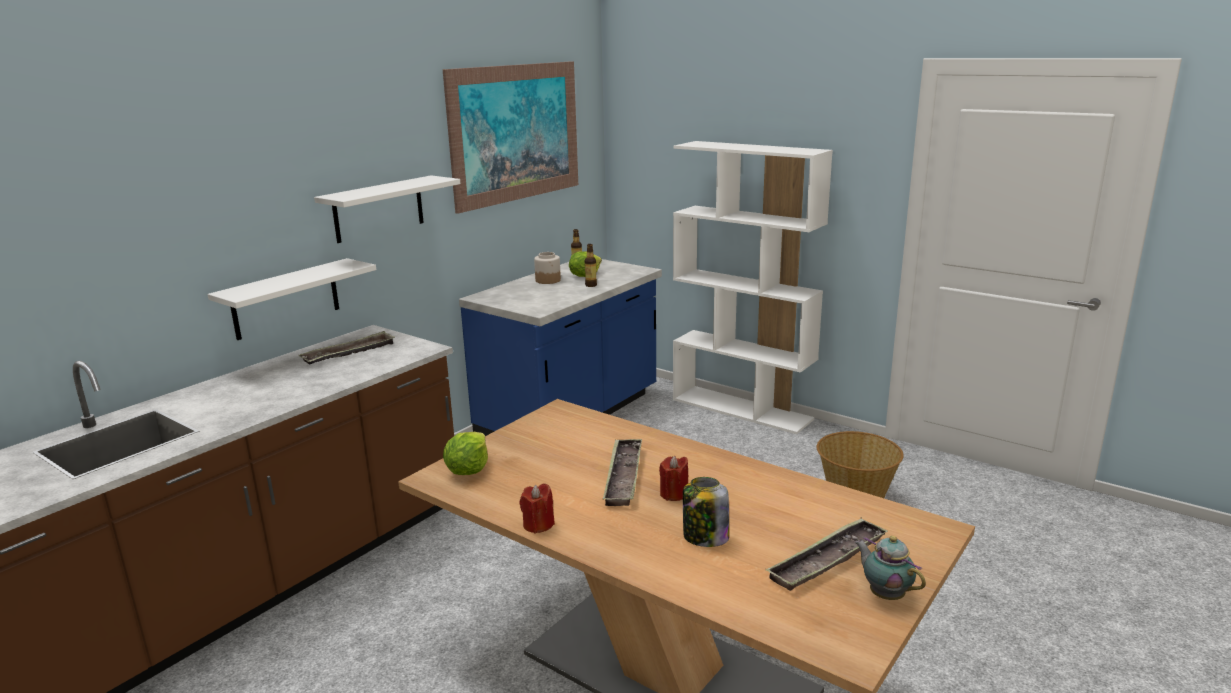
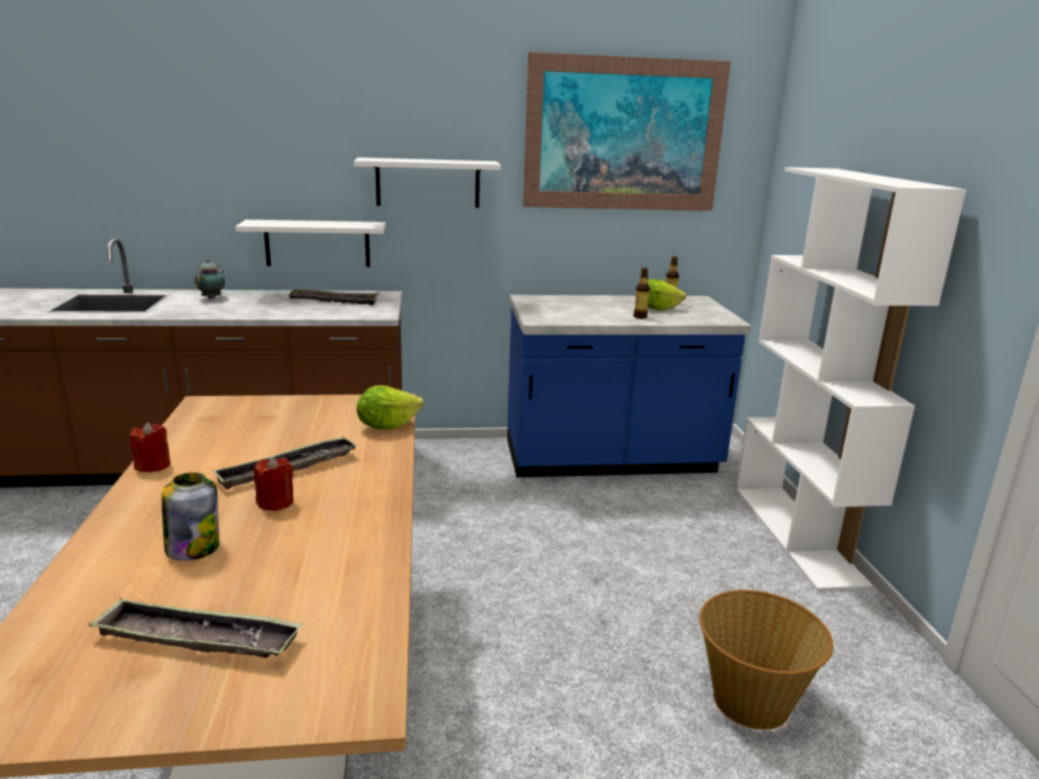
camera: 45 degrees right, 0 degrees up
lettuce [443,432,488,475] -> lettuce moved to [357,385,424,430]
jar [534,252,561,284] -> none
teapot [855,536,926,600] -> teapot moved to [195,259,225,299]

